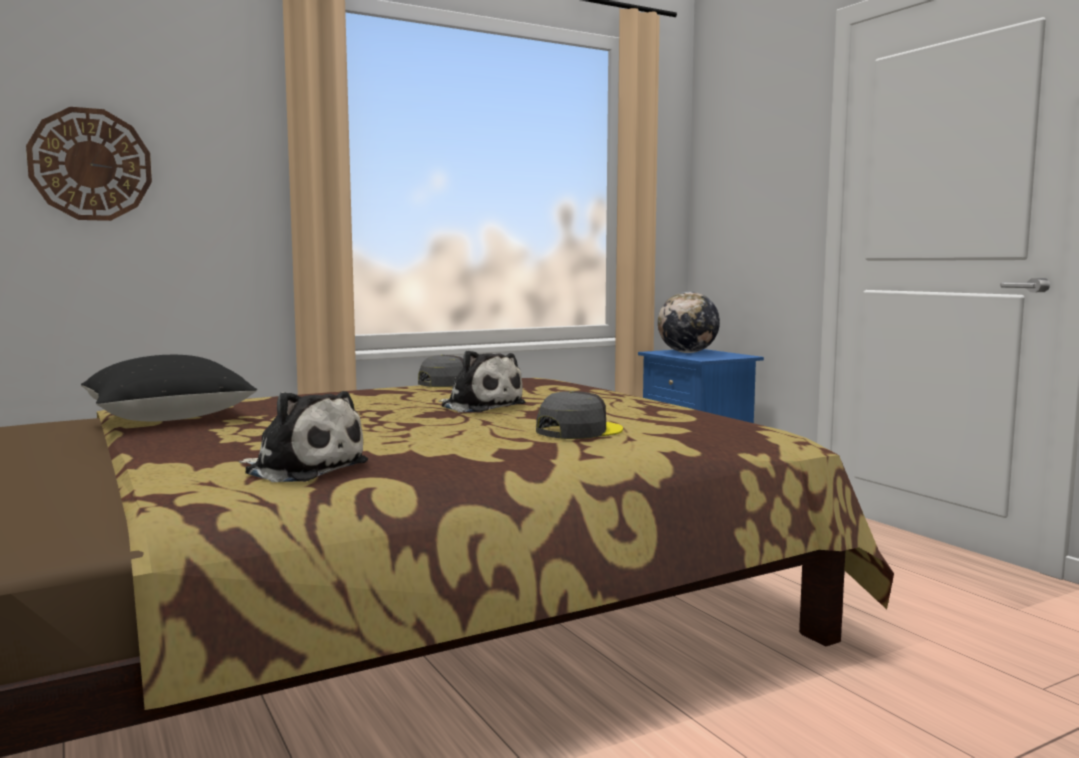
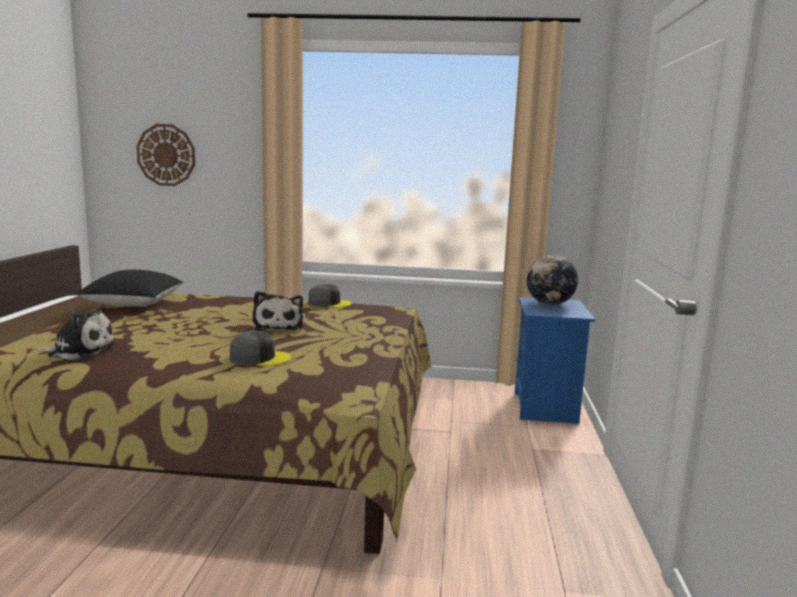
camera: 35 degrees right, 5 degrees up
plush toy [239,391,368,482] -> plush toy turned 60 degrees counterclockwise [36,307,116,360]

